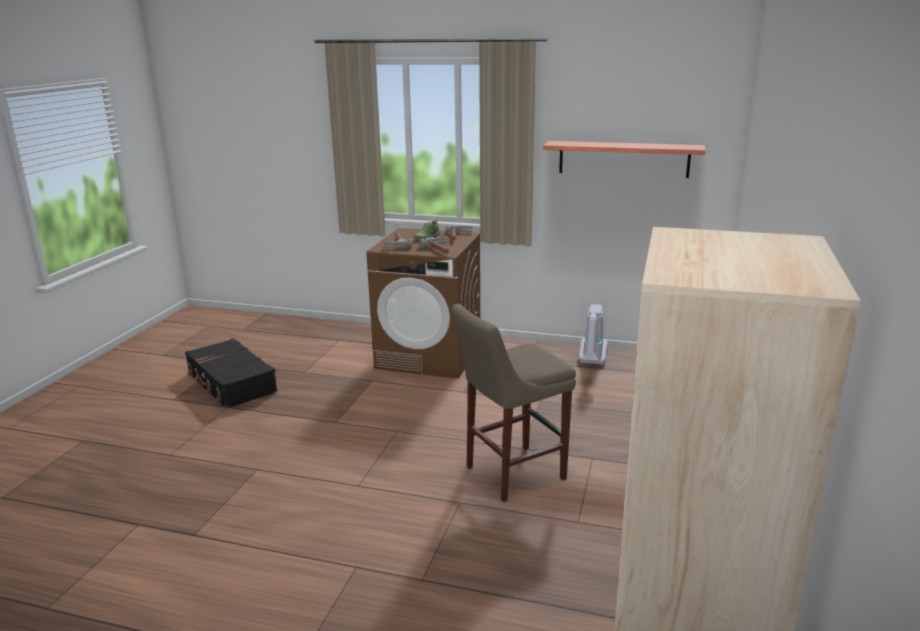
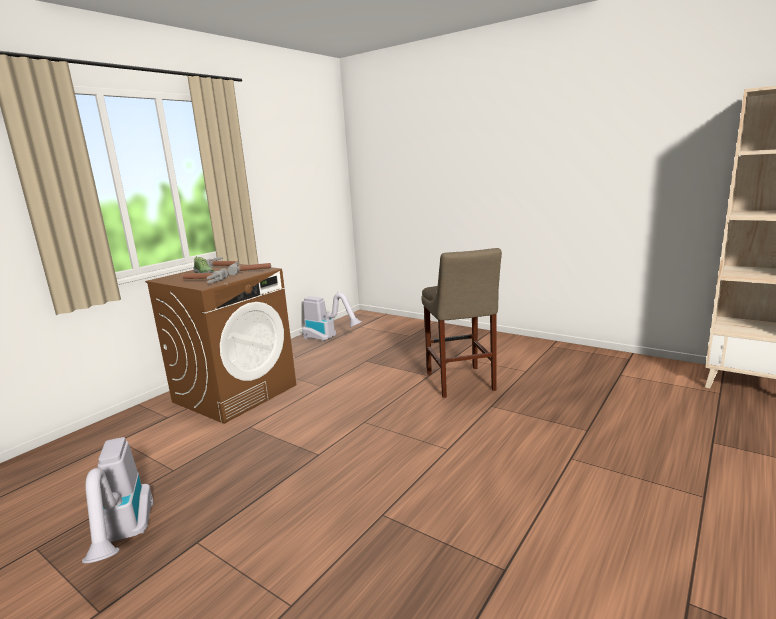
camera: 70 degrees left, 5 degrees down
black suitcase [185,338,278,409] -> vacuum cleaner [82,437,153,563]
shelf [543,141,706,178] -> none

